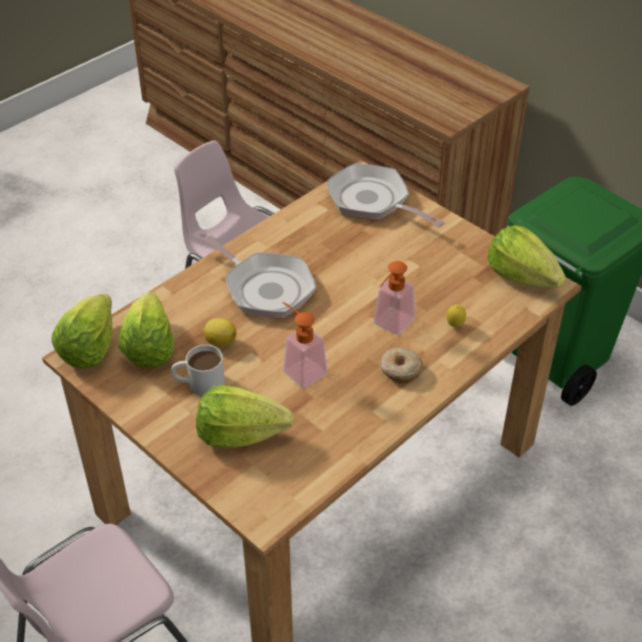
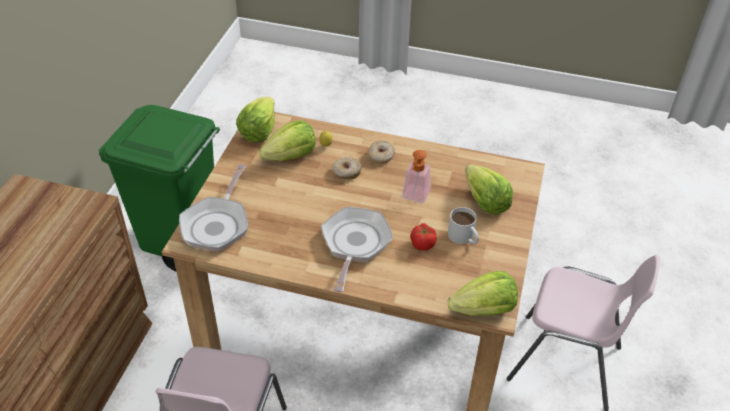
camera: 120 degrees left, 0 degrees up
lettuce [118,292,174,368] -> lettuce moved to [259,120,316,161]
lemon [202,318,236,347] -> tomato [410,223,437,251]
soap dispenser [373,261,415,335] -> donut [332,157,362,179]

